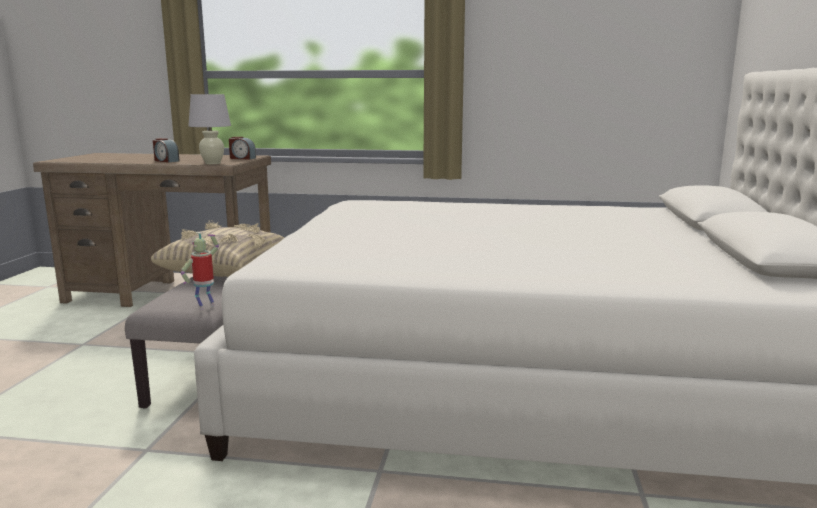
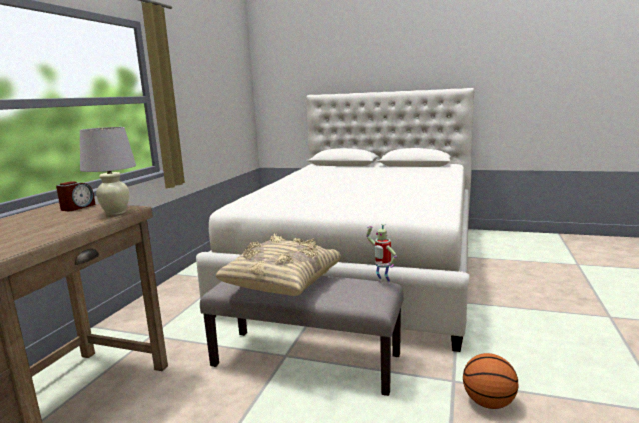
camera: 80 degrees left, 0 degrees up
alarm clock [153,138,180,163] -> none
none -> basketball [463,353,519,409]

